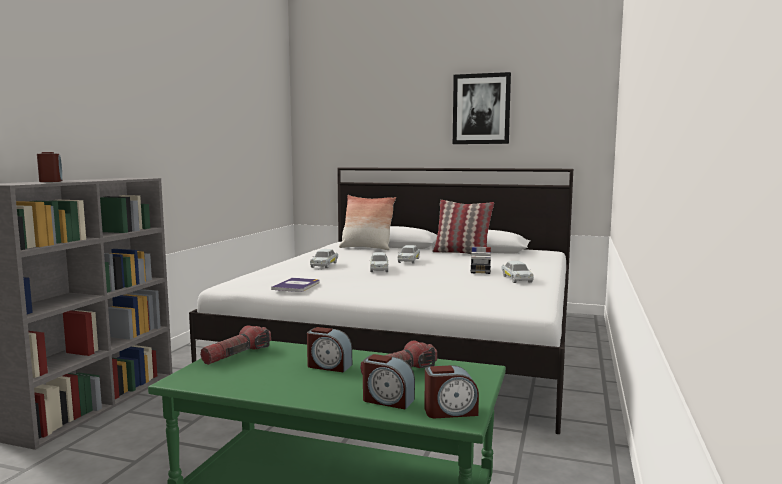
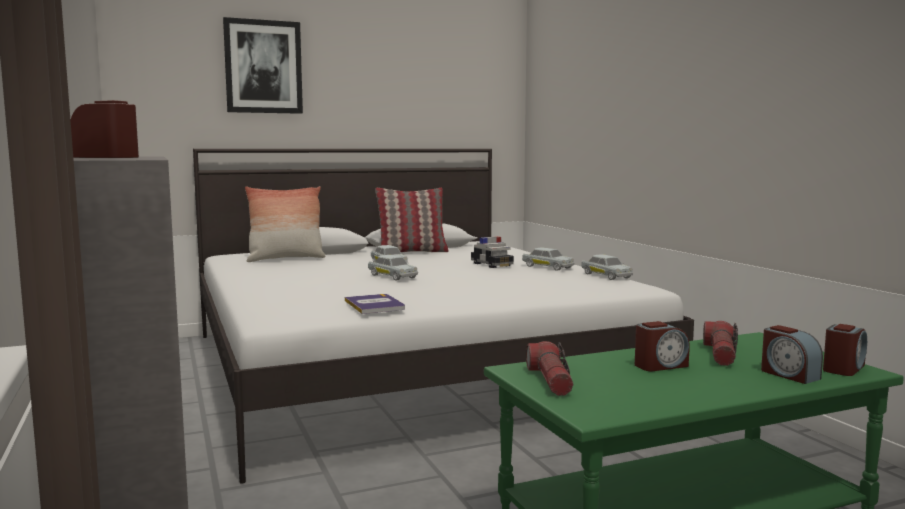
camera: 40 degrees left, 0 degrees up
white toy car [310,249,338,268] -> white toy car moved to [581,254,633,280]
alarm clock [363,354,415,409] -> alarm clock turned 75 degrees clockwise [761,325,823,384]
picture [453,72,511,144] -> picture moved to [223,17,303,114]

